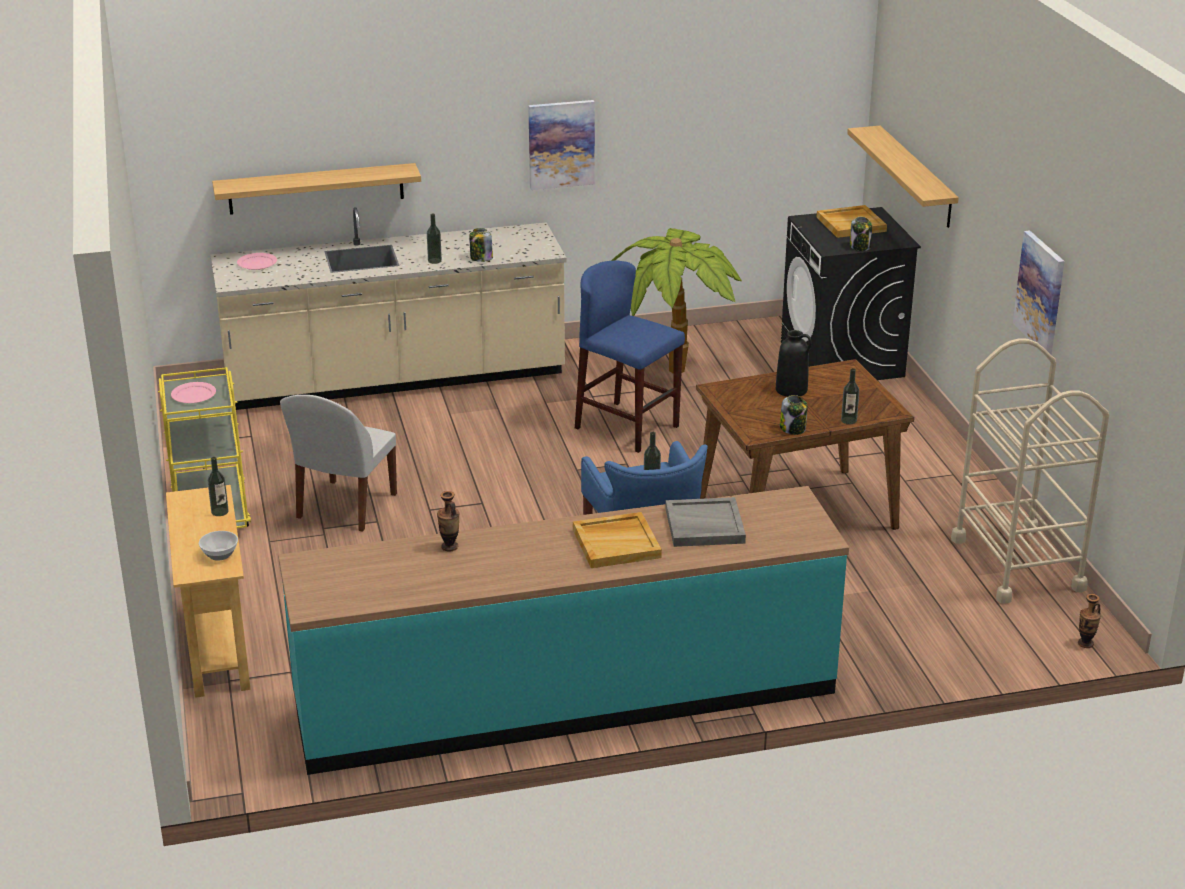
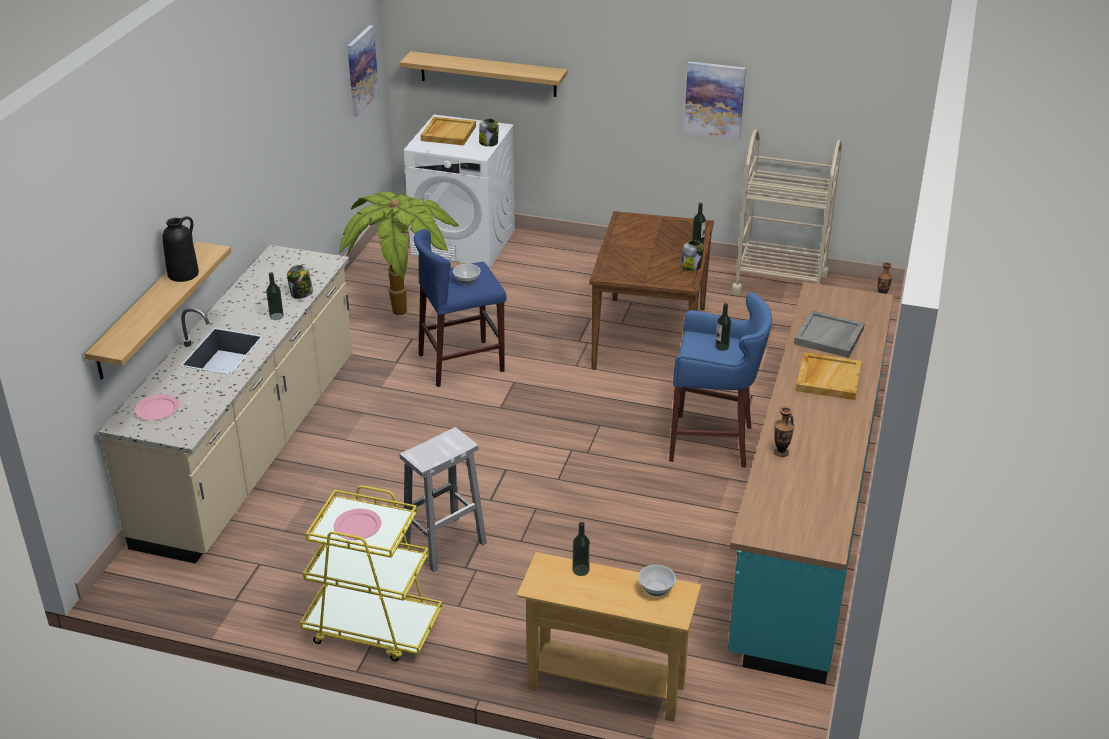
camera: 60 degrees left, 5 degrees up
white chair [280,395,397,532] -> white stool [400,427,487,572]
picture [528,100,595,190] -> picture moved to [347,25,379,117]
black vase [776,330,812,397] -> black vase moved to [163,216,199,282]
black washing machine [781,207,921,380] -> white washing machine [404,115,515,267]
none -> bowl [453,264,481,285]

